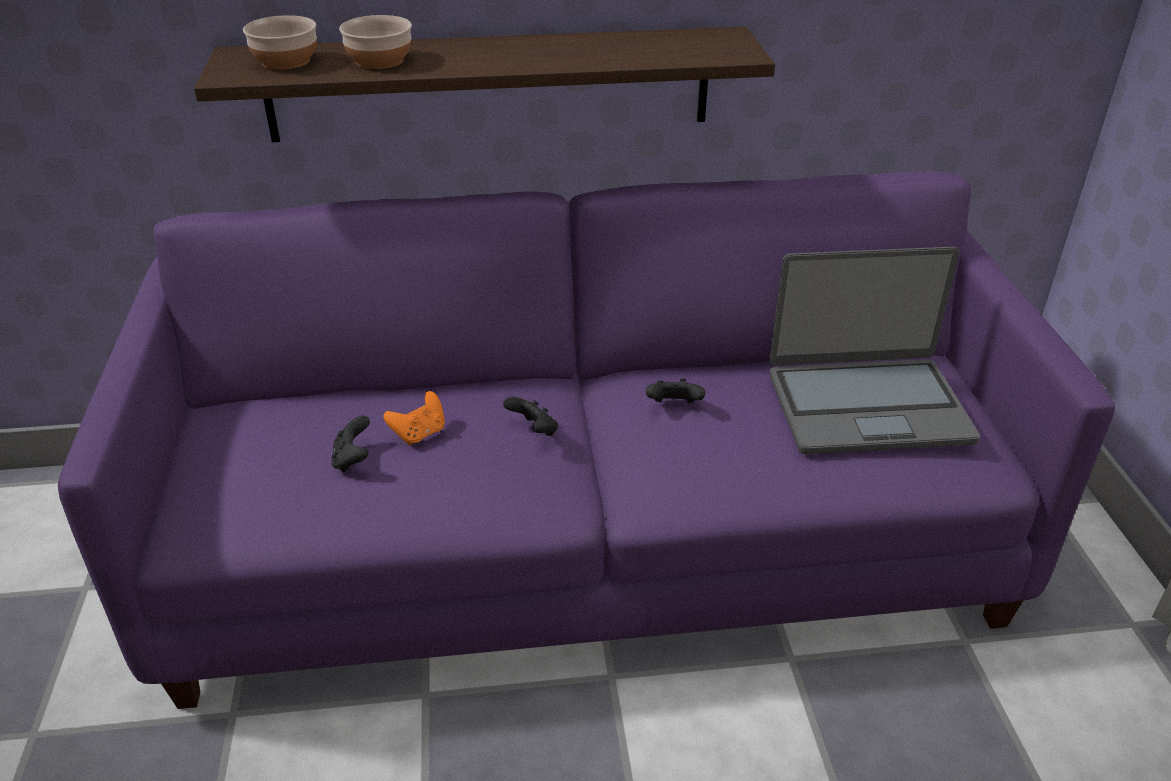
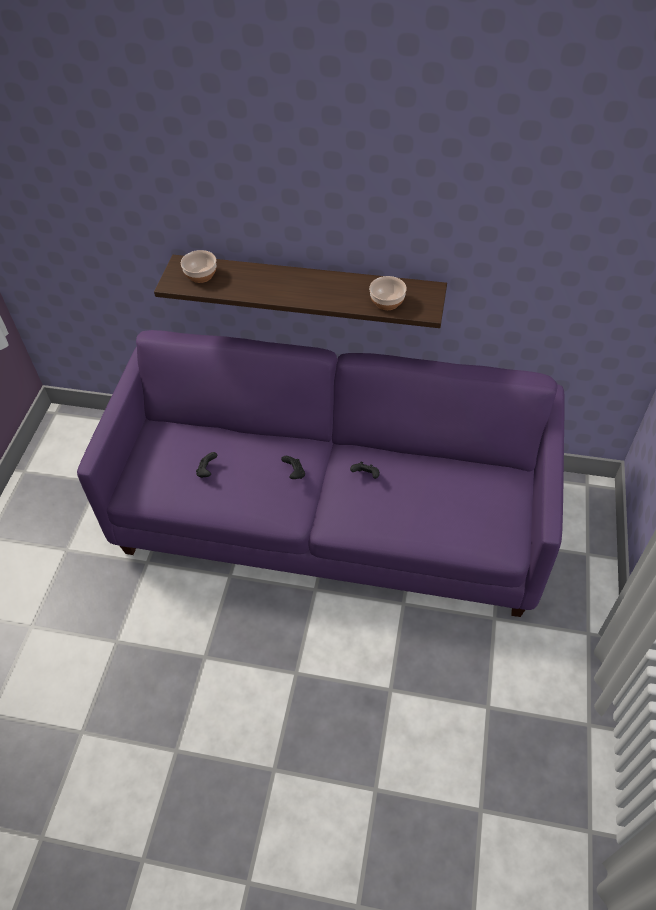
camera: 20 degrees right, 15 degrees up
bowl [339,15,412,69] -> bowl moved to [369,276,407,310]
orange game controller [383,391,445,445] -> none
laptop [769,247,980,454] -> none

